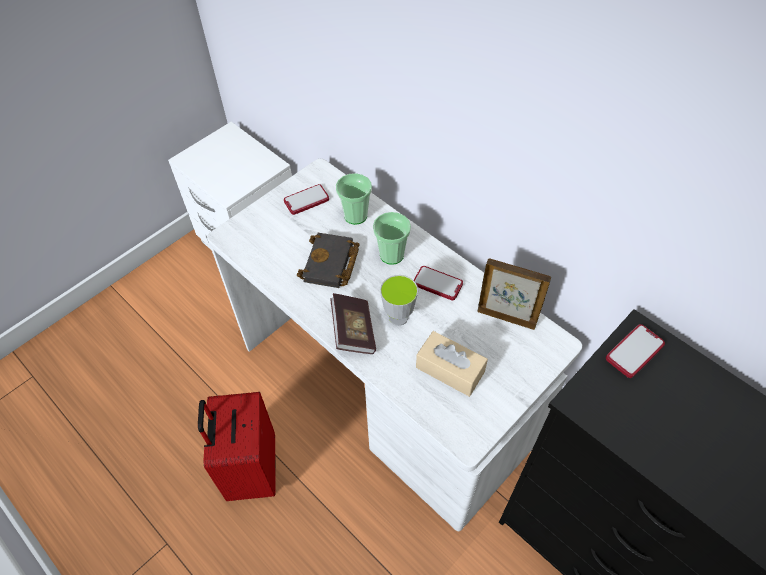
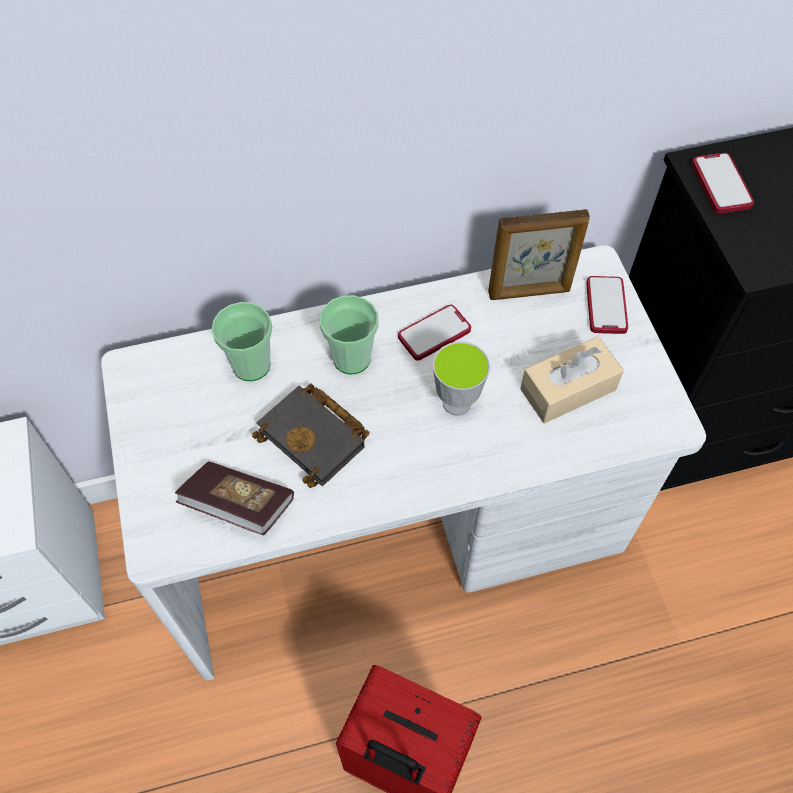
camera: 60 degrees left, 5 degrees up
phone [284,184,329,215] -> phone moved to [586,276,628,334]
book [330,293,376,354] -> book moved to [175,461,294,535]
picture frame [478,259,551,330] -> picture frame turned 150 degrees counterclockwise [488,209,590,300]

